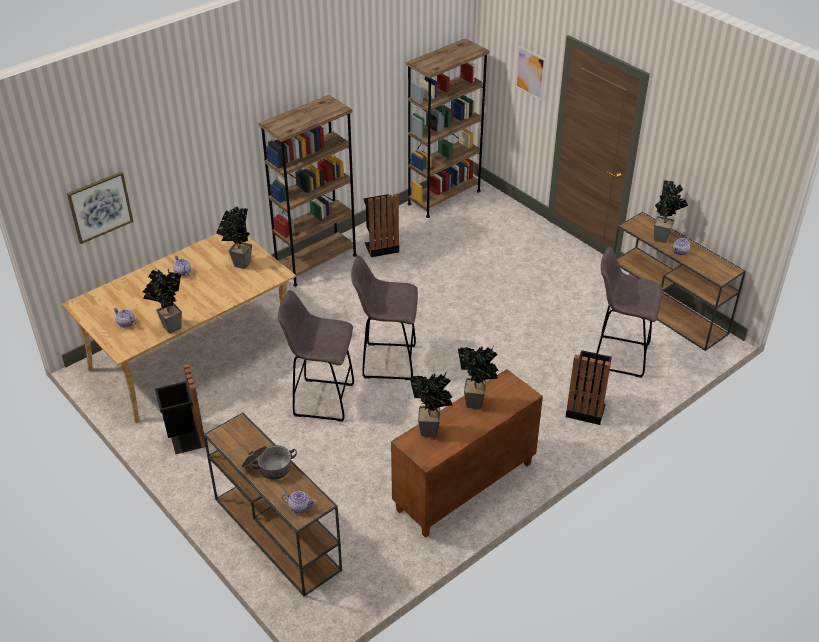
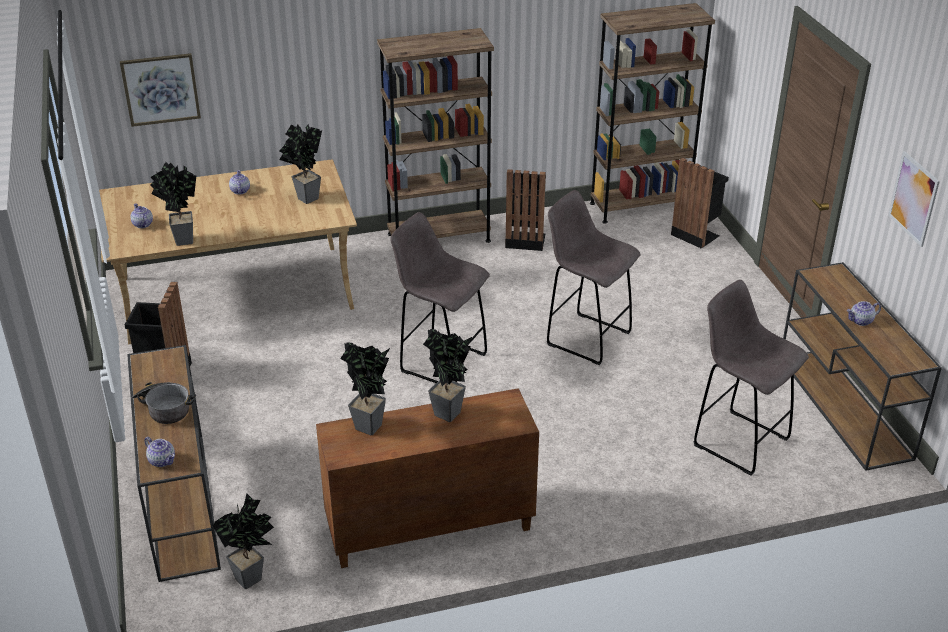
camera: 25 degrees right, 5 degrees down
grey stool [278,290,354,422] -> grey stool moved to [546,190,641,365]
picture [515,46,546,101] -> picture moved to [888,151,940,247]
black trash can [566,350,612,425] -> black trash can moved to [671,158,729,249]
potted plant [654,180,688,243] -> potted plant moved to [212,493,274,589]

